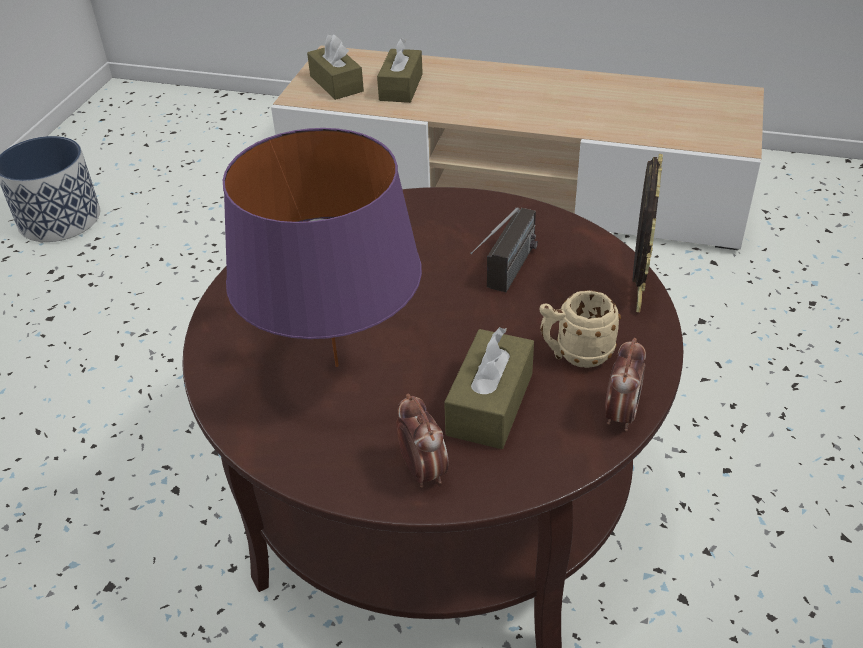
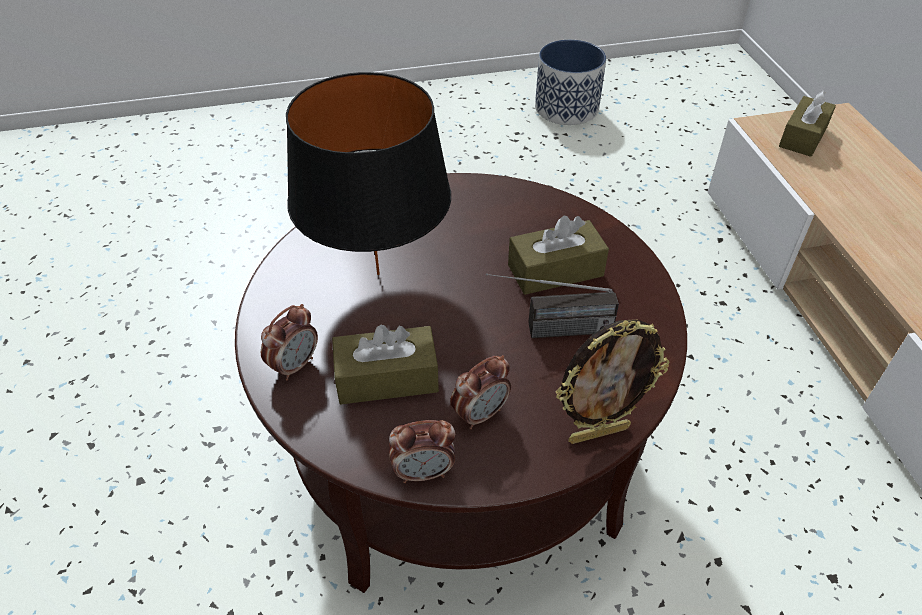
camera: 60 degrees right, 5 degrees up
purple table lamp [223,128,422,367] -> black table lamp [286,72,451,275]
brown tissue box [377,38,423,103] -> brown tissue box moved to [508,216,609,295]
beige mug [539,290,621,368] -> alarm clock [450,355,511,429]

